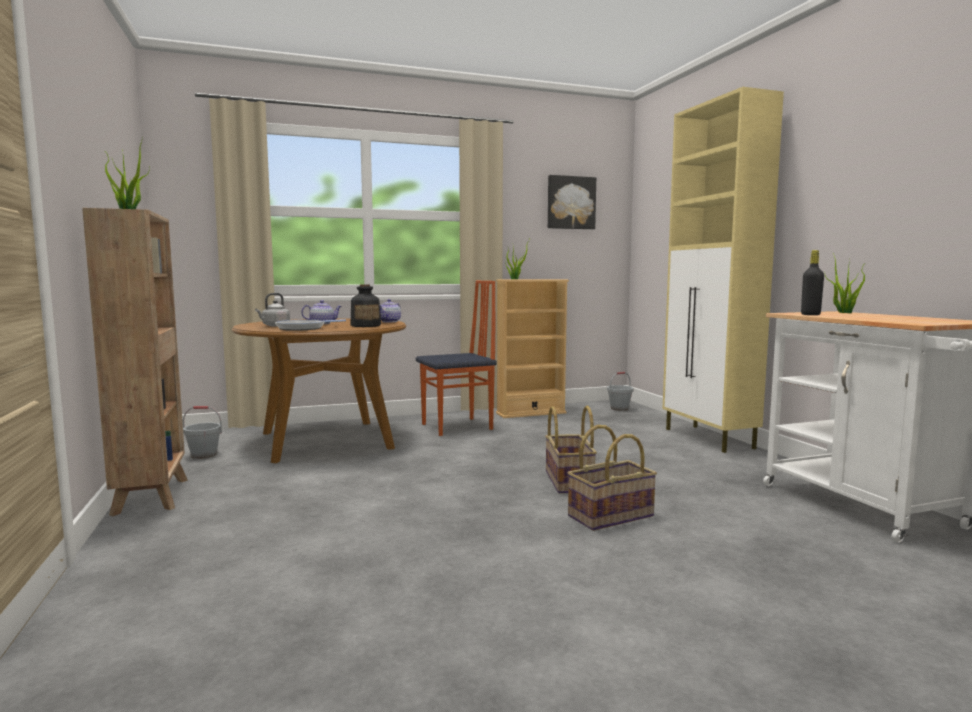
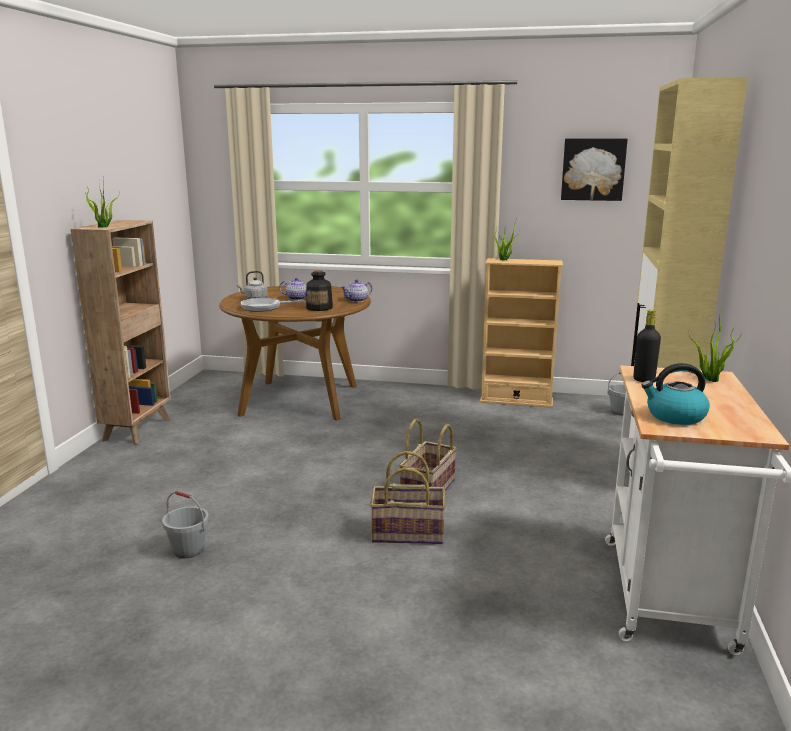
camera: 30 degrees right, 10 degrees up
grey bucket [183,406,222,459] -> grey bucket moved to [162,491,209,559]
chair [416,281,497,436] -> none
none -> kettle [642,363,709,425]

